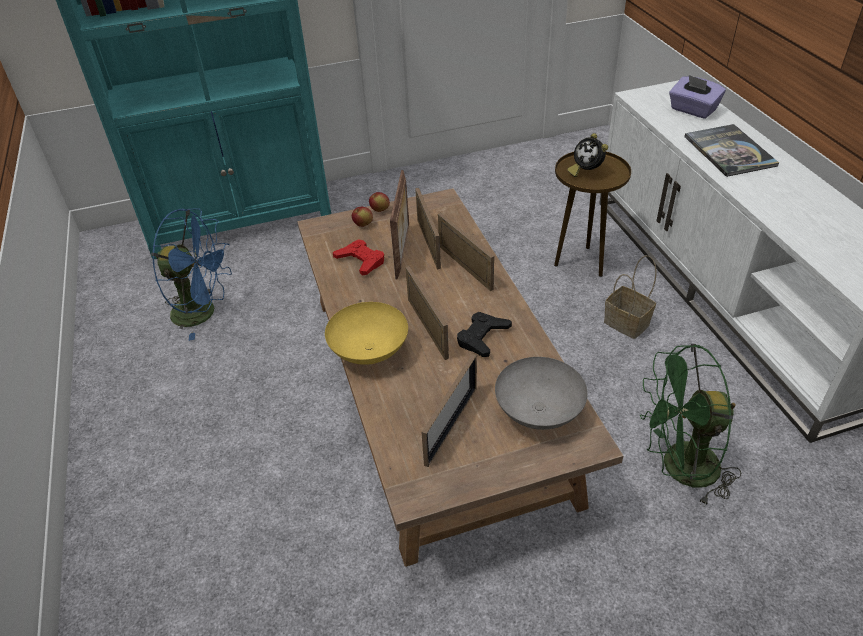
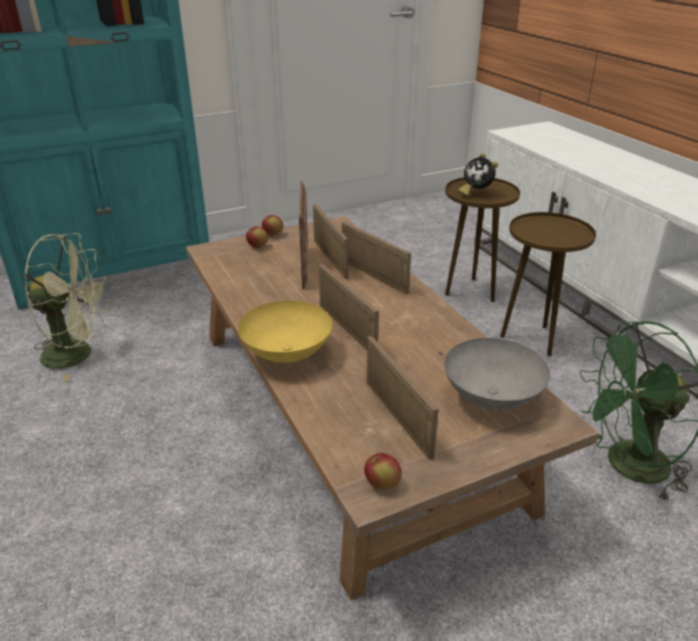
camera: 10 degrees left, 10 degrees down
blue fan [151,208,232,341] -> green fan [23,233,112,382]
red game controller [333,239,384,275] -> none
picture frame [421,354,477,467] -> picture frame turned 45 degrees counterclockwise [366,336,439,460]
black game controller [457,312,512,357] -> none
basket [604,255,657,339] -> brown side table [500,212,596,356]
purple tissue box [669,75,726,119] -> none
book [684,124,779,177] -> none
none -> apple [364,453,402,489]

